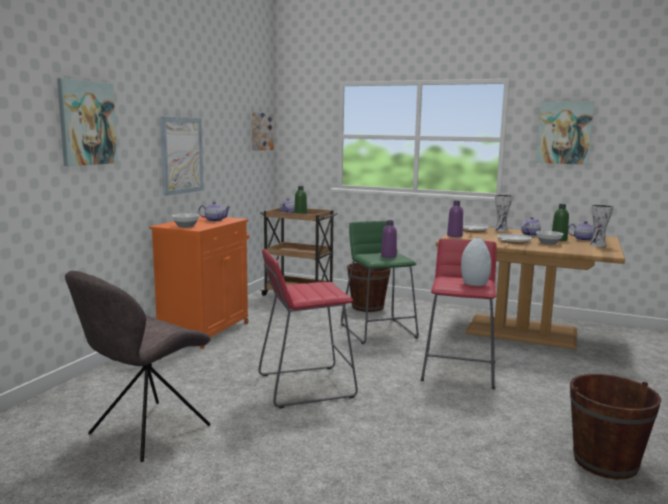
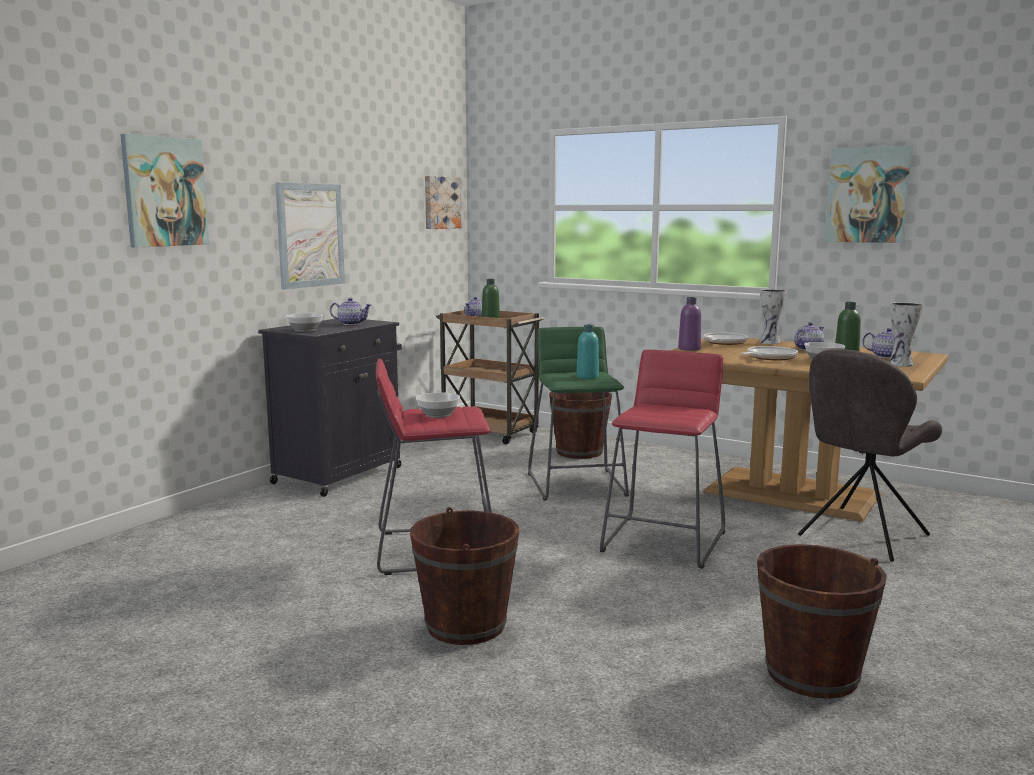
camera: 10 degrees right, 0 degrees up
grey chair [65,270,211,462] -> grey chair moved to [798,349,942,562]
orange cabinet [149,215,249,349] -> black cabinet [258,319,402,497]
purple bottle [381,220,397,258] -> turquoise bottle [577,325,599,379]
grey vase [461,237,491,286] -> none
none -> brown bucket [410,507,519,645]
none -> bowl [416,392,460,418]

